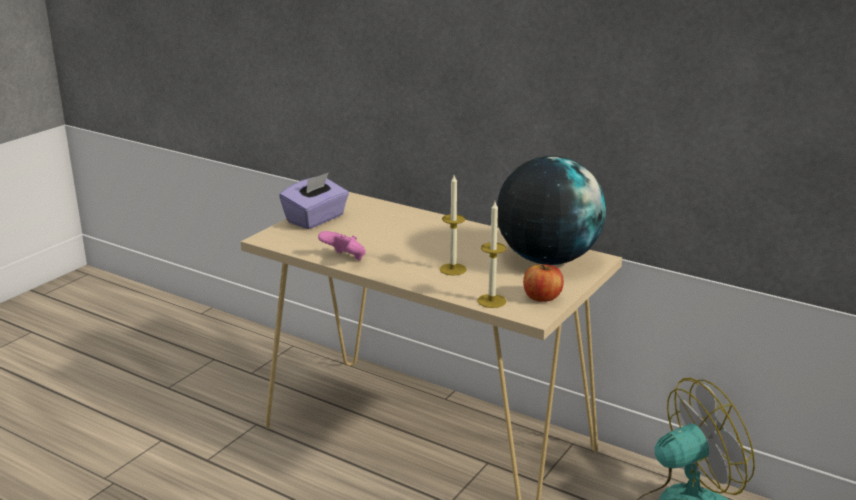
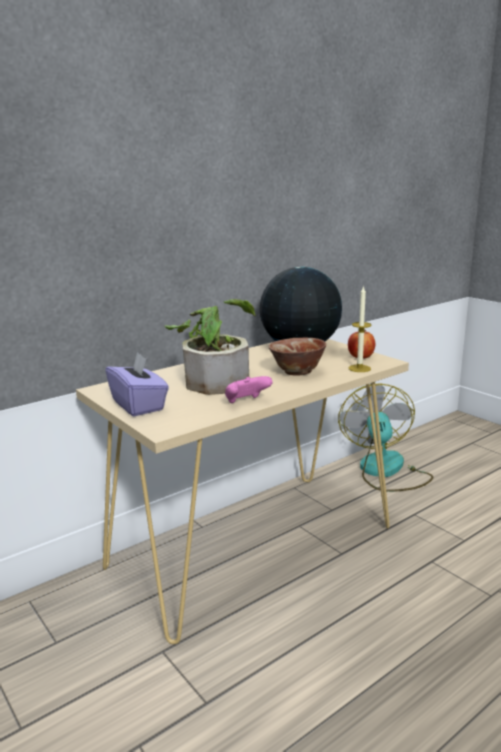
camera: 70 degrees left, 5 degrees down
candle [440,175,467,275] -> bowl [268,337,326,376]
none -> potted plant [165,299,256,395]

